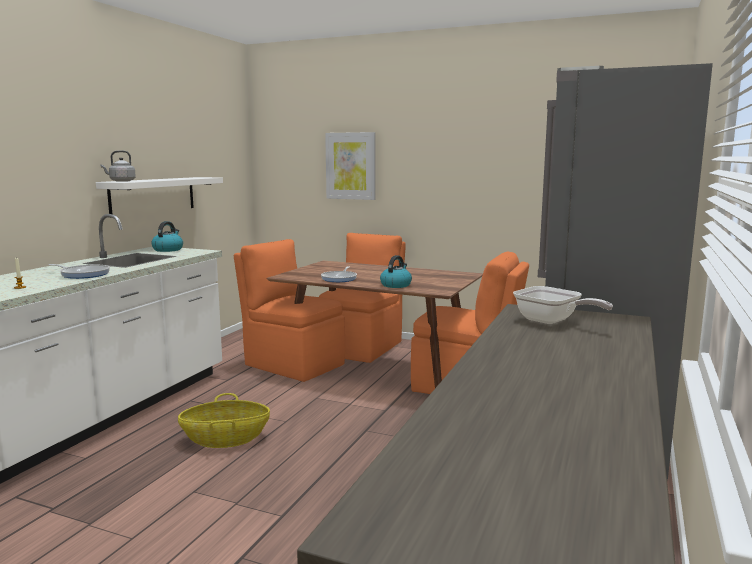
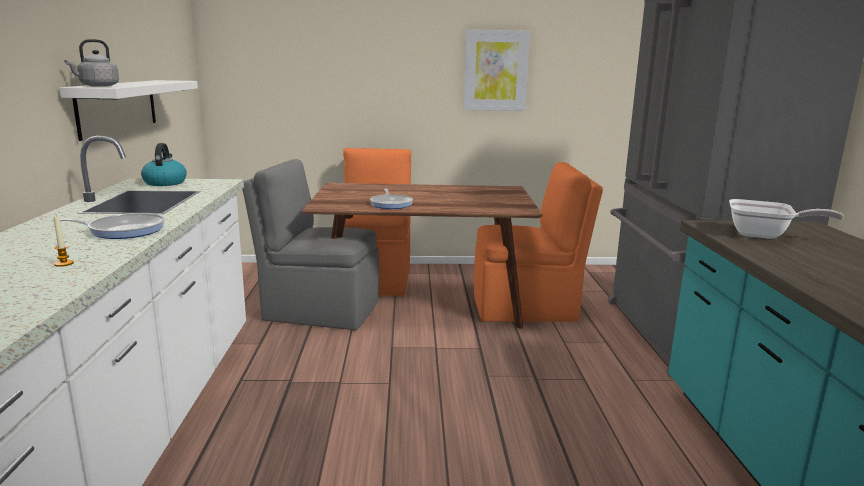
camera: 25 degrees left, 5 degrees up
basket [178,393,270,448] -> none
orange chair [234,239,345,382] -> grey chair [242,159,379,330]
picture [325,132,376,200] -> picture moved to [463,29,530,111]
kettle [380,255,412,288] -> none

